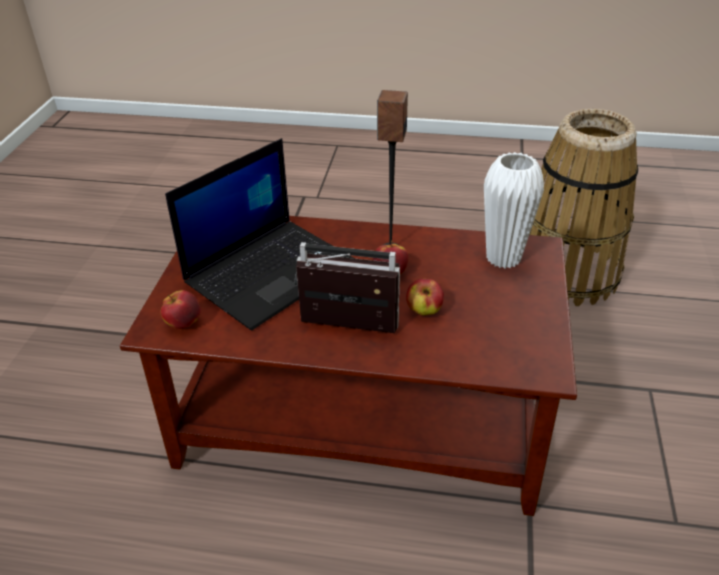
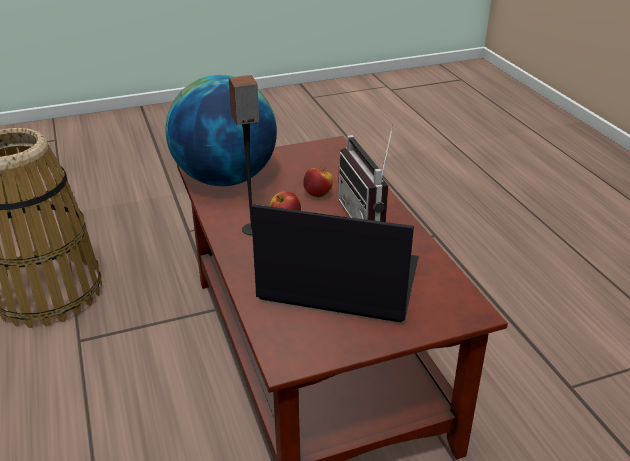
camera: 120 degrees left, 5 degrees down
apple [161,290,201,329] -> none
white vase [484,152,544,269] -> globe [165,75,277,186]

